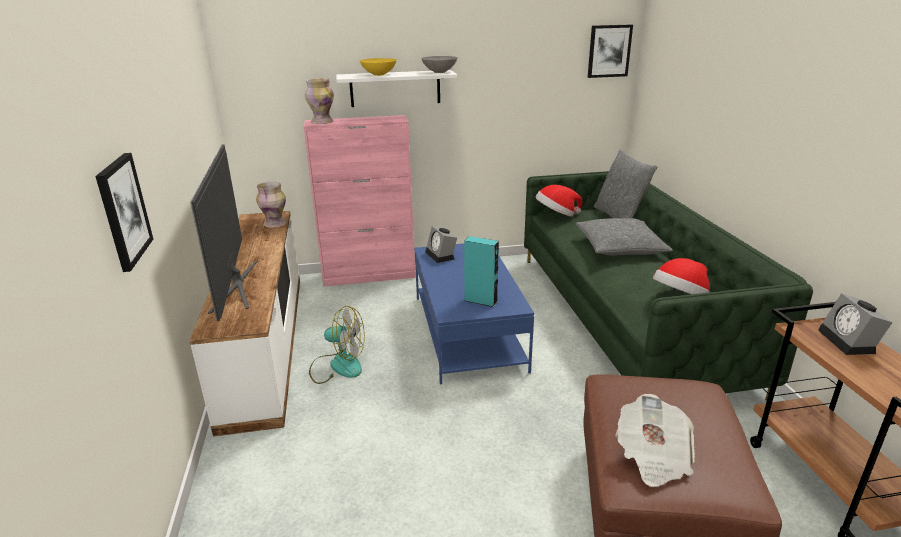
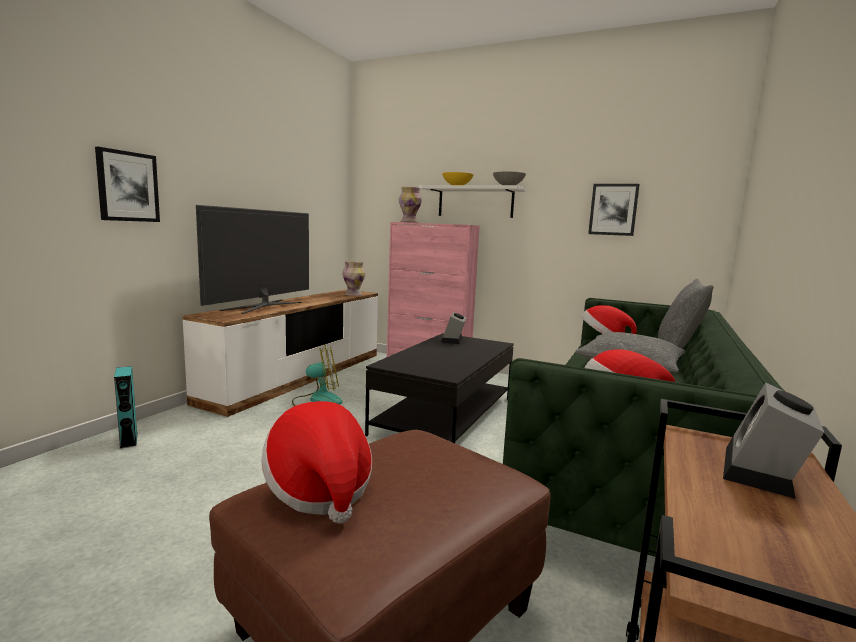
camera: 35 degrees right, 15 degrees down
fan [309,306,365,384] -> fan turned 60 degrees counterclockwise [292,344,342,406]
blue coffee table [414,243,534,384] -> black coffee table [365,333,514,443]
turquoise speaker [464,236,499,307] -> turquoise speaker moved to [114,366,137,449]
picture [588,24,633,78] -> picture moved to [588,184,640,236]
newspaper [616,394,695,487] -> hat [261,401,372,524]

